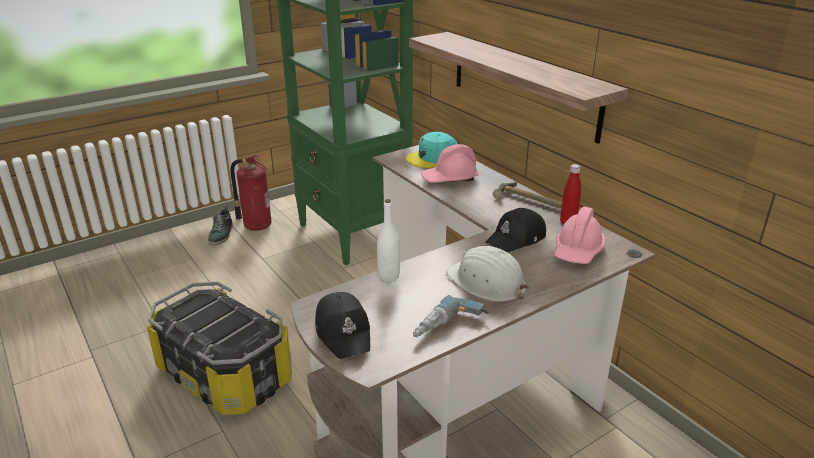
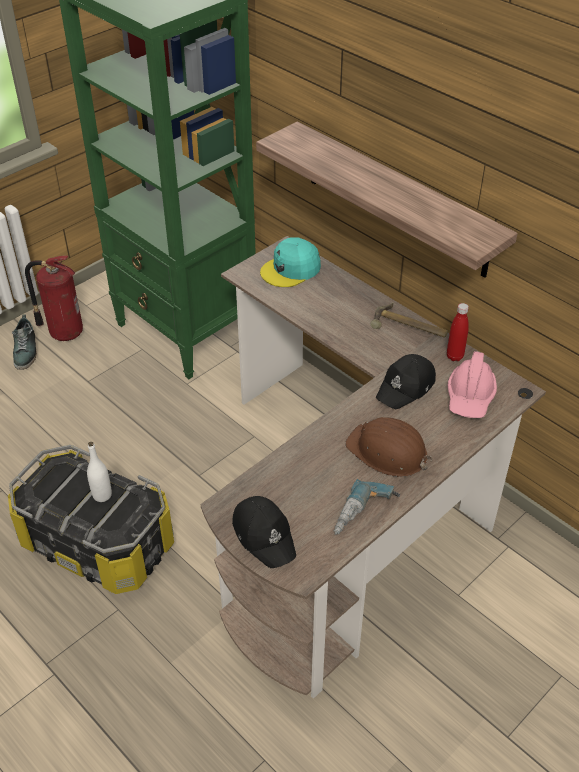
camera: 10 degrees left, 15 degrees up
white bottle [377,199,400,282] -> white bottle moved to [87,442,112,502]
pink hard hat [421,144,479,183] -> none
white hard hat [446,246,529,302] -> brown hard hat [345,417,433,477]

